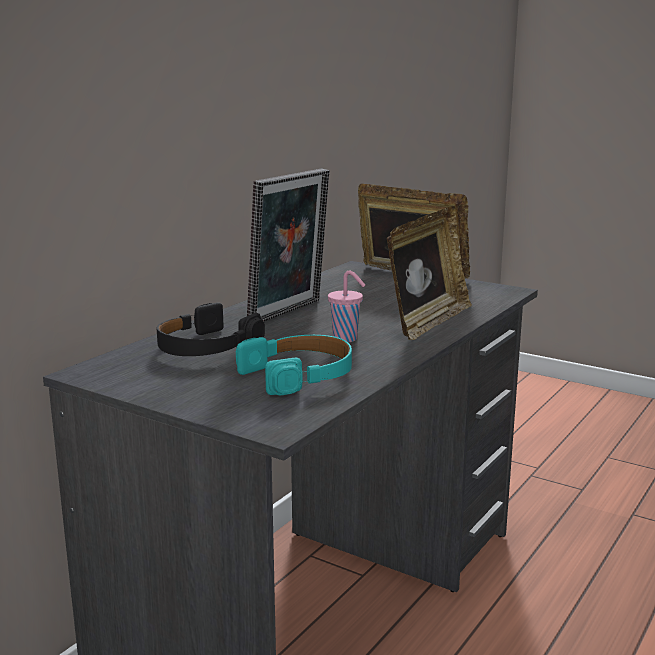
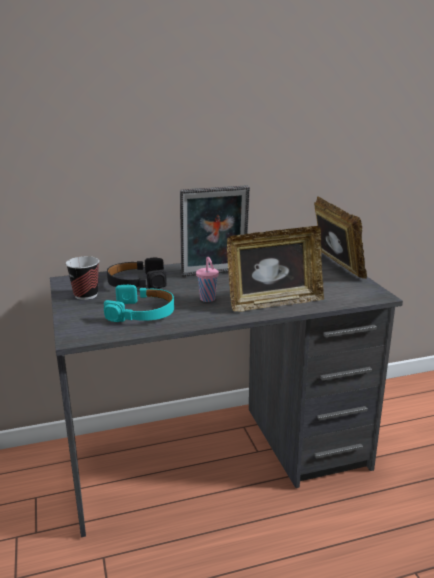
camera: 40 degrees right, 5 degrees up
none -> cup [66,256,99,300]

